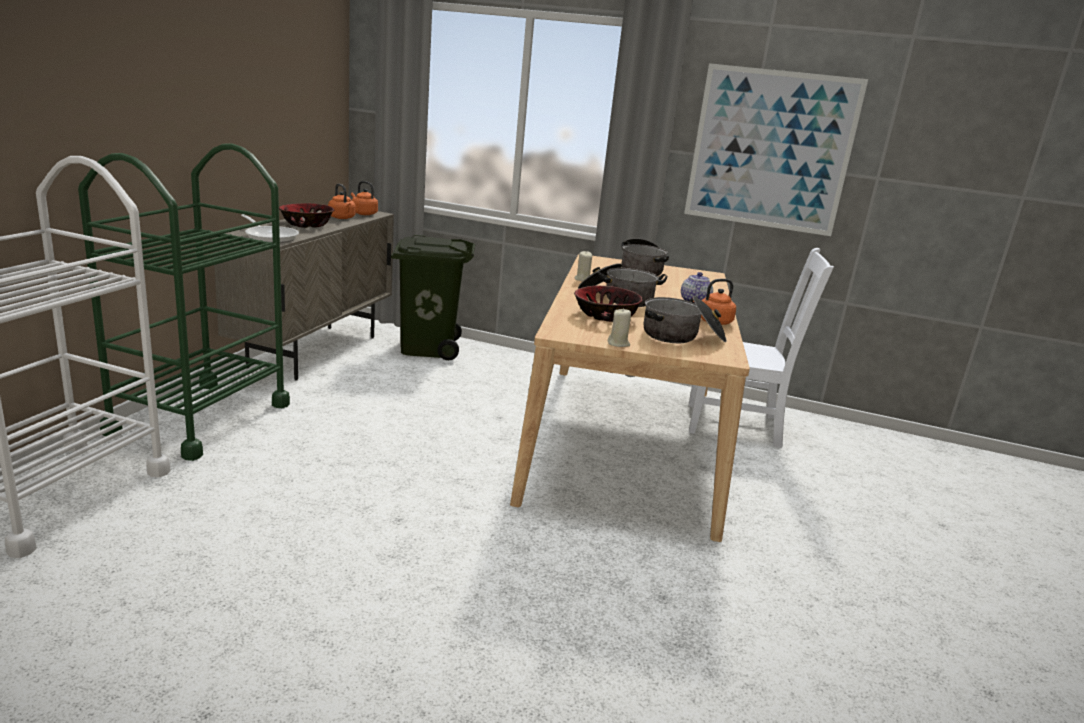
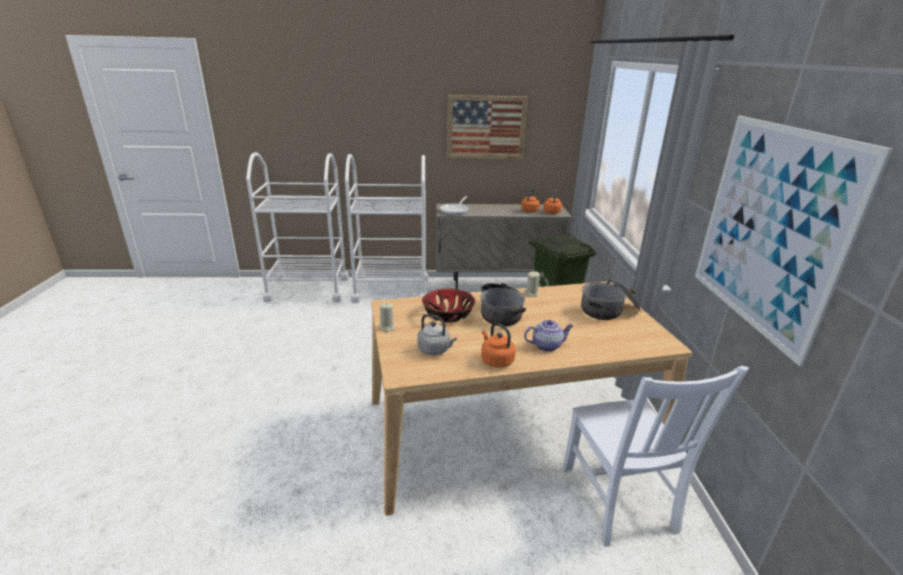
camera: 70 degrees right, 5 degrees up
green cart [78,143,290,461] -> white cart [345,154,428,303]
bowl [279,203,334,228] -> none
cooking pot [644,295,727,343] -> grey kettle [417,314,457,355]
none -> picture [447,95,528,159]

